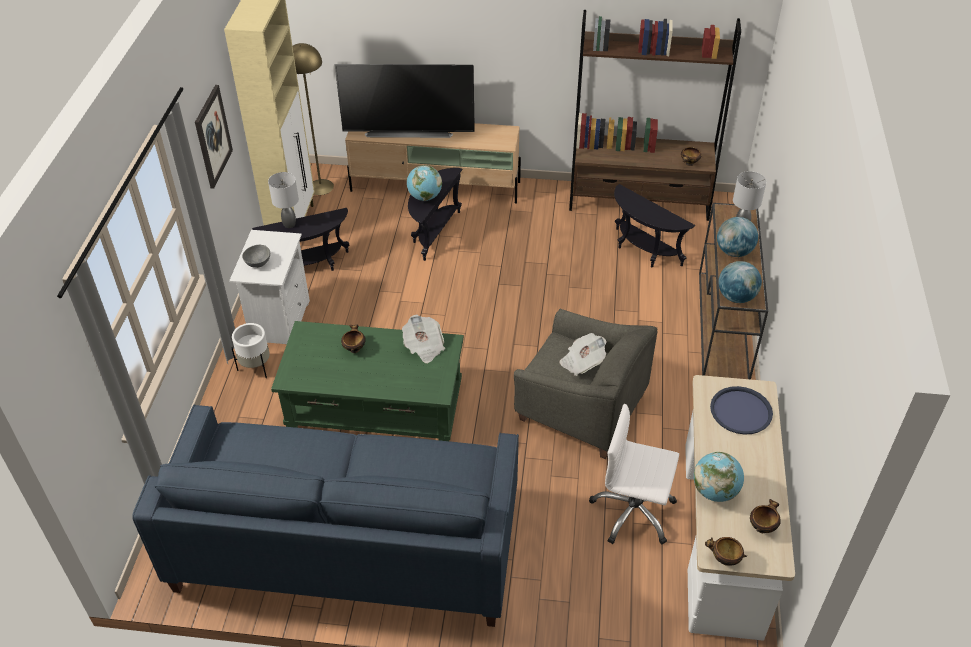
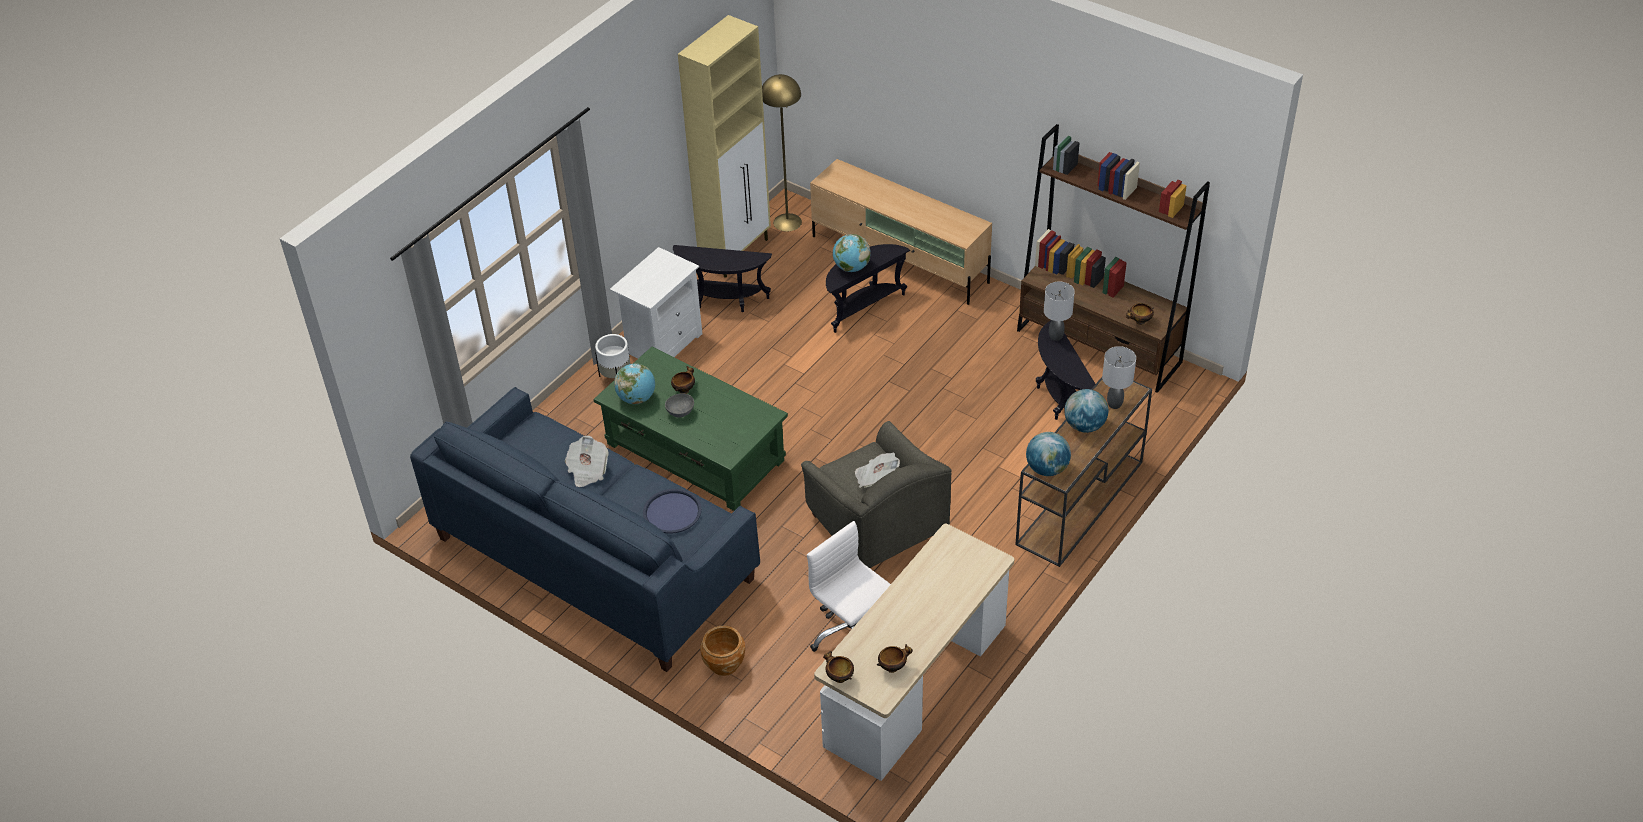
camera: 30 degrees right, 0 degrees up
picture [195,85,233,189] -> none
grey bowl [242,245,270,268] -> grey bowl moved to [665,393,694,417]
grey table lamp [268,172,299,228] -> grey table lamp moved to [1044,281,1075,341]
television [335,64,475,138] -> none
newspaper [402,315,445,363] -> newspaper moved to [565,436,609,487]
globe [694,452,744,502] -> globe moved to [614,364,655,404]
blue tray [710,386,773,435] -> blue tray moved to [643,489,702,534]
none -> brown planter [700,626,745,676]

